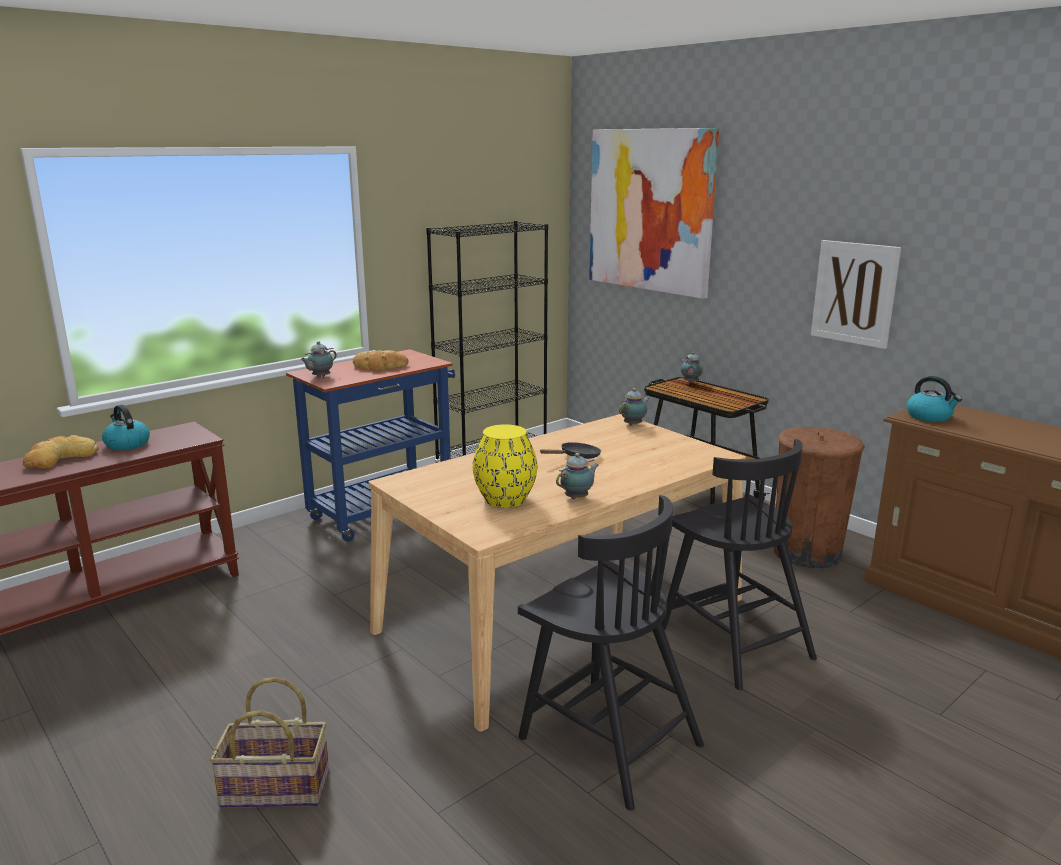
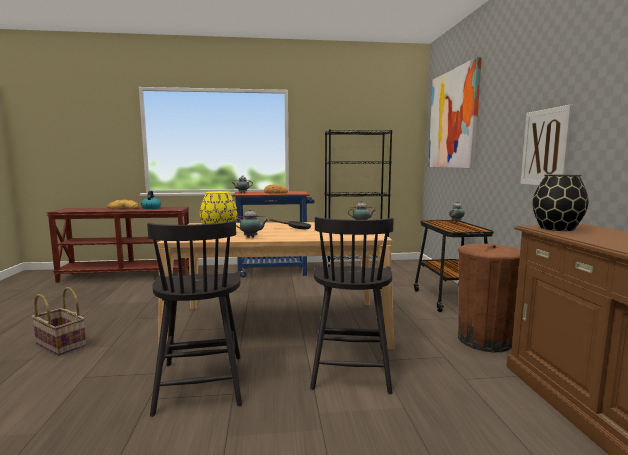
camera: 35 degrees right, 10 degrees down
kettle [907,376,962,422] -> black vase [532,174,588,231]

